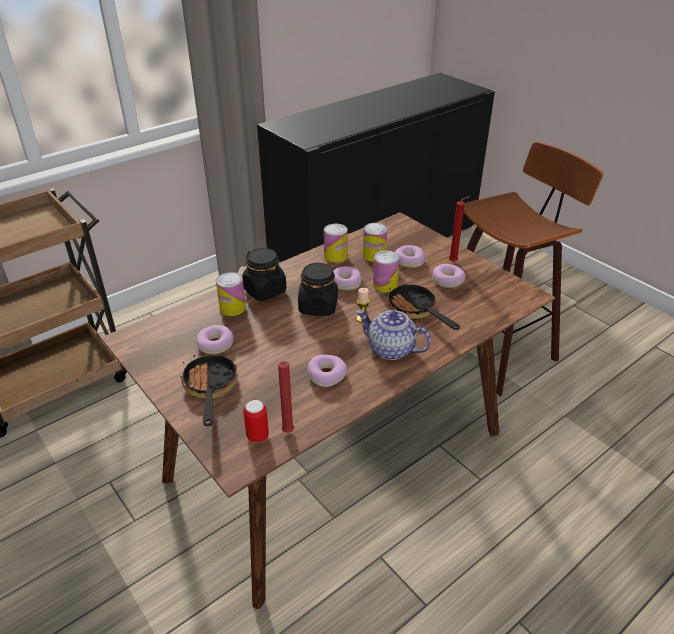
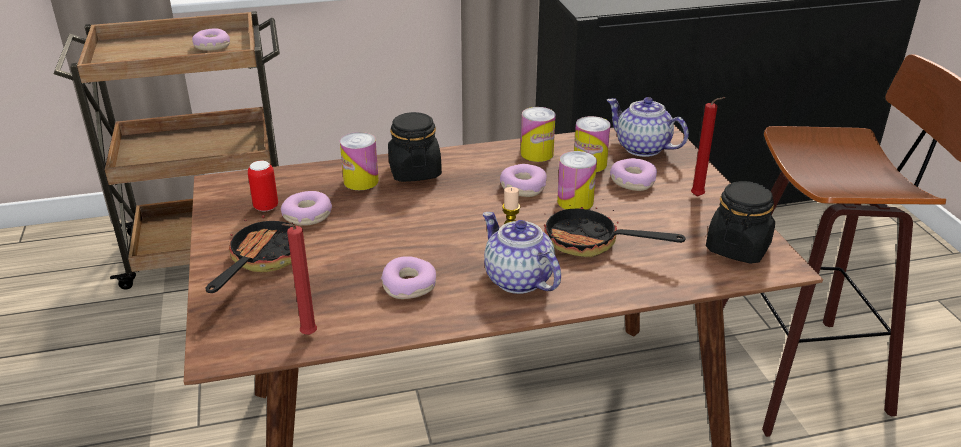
camera: 25 degrees right, 5 degrees down
can [243,400,269,443] -> can moved to [248,161,278,212]
black jar [298,263,338,316] -> black jar moved to [706,181,775,264]
frying pan [386,281,460,330] -> frying pan turned 60 degrees counterclockwise [544,205,686,257]
donut [432,264,465,288] -> donut moved to [192,28,230,51]
none -> teapot [607,97,689,157]

